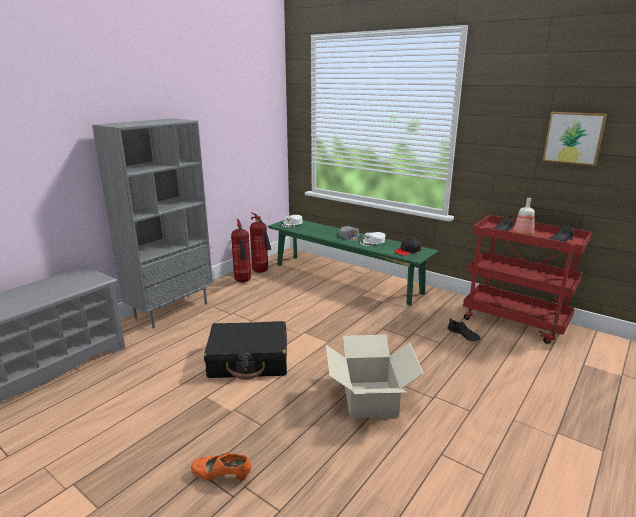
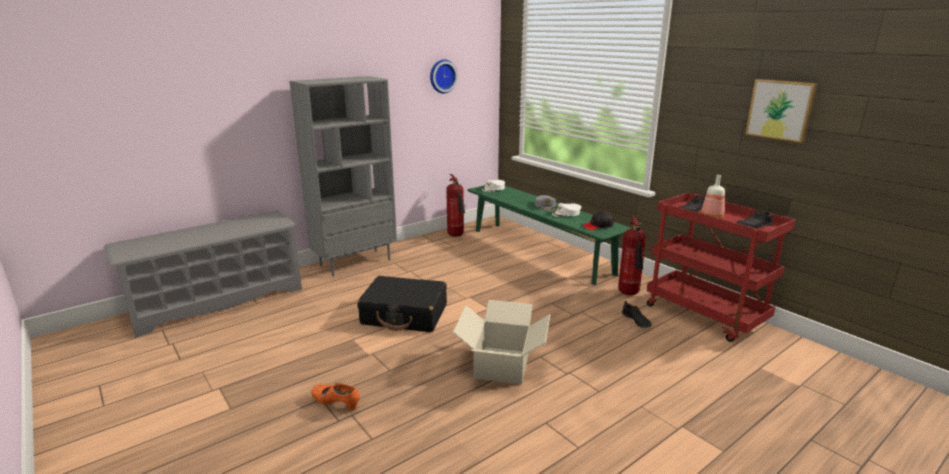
camera: 15 degrees right, 0 degrees up
fire extinguisher [231,219,251,282] -> fire extinguisher moved to [618,216,646,295]
none -> wall clock [430,59,458,94]

